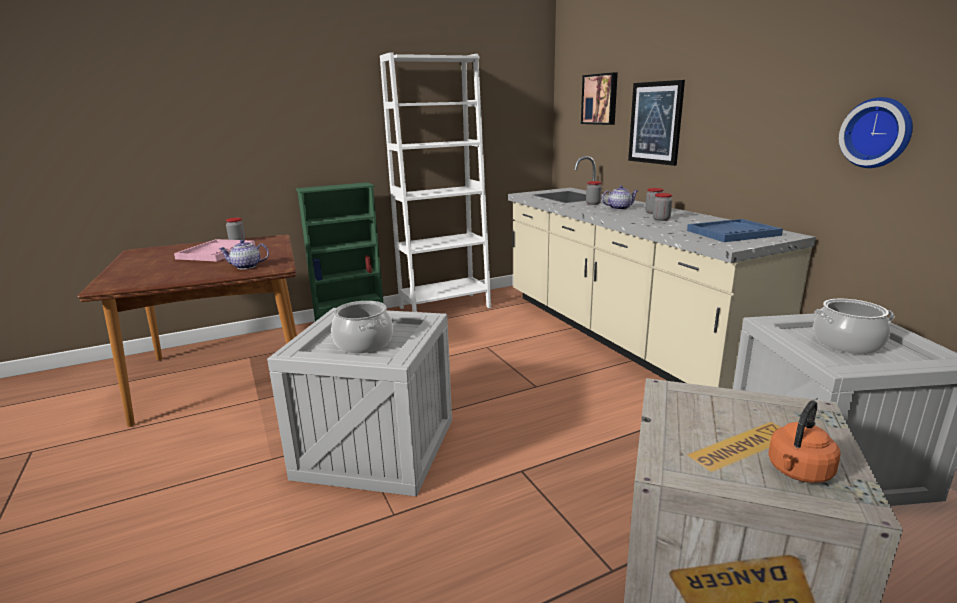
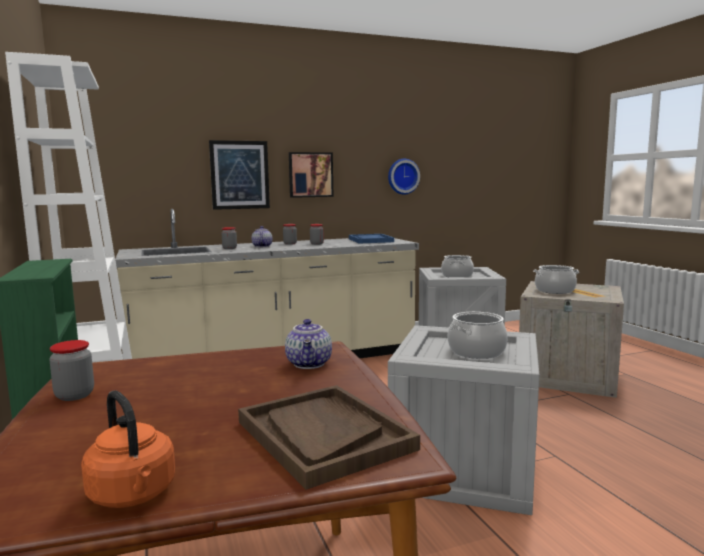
camera: 85 degrees left, 10 degrees down
pink tray [174,239,255,262] -> none
picture [581,73,618,125] -> picture moved to [289,152,333,198]
orange kettle [768,400,841,483] -> orange kettle moved to [81,391,175,508]
none -> brown tray [238,385,420,490]
none -> cooking pot [533,265,579,294]

